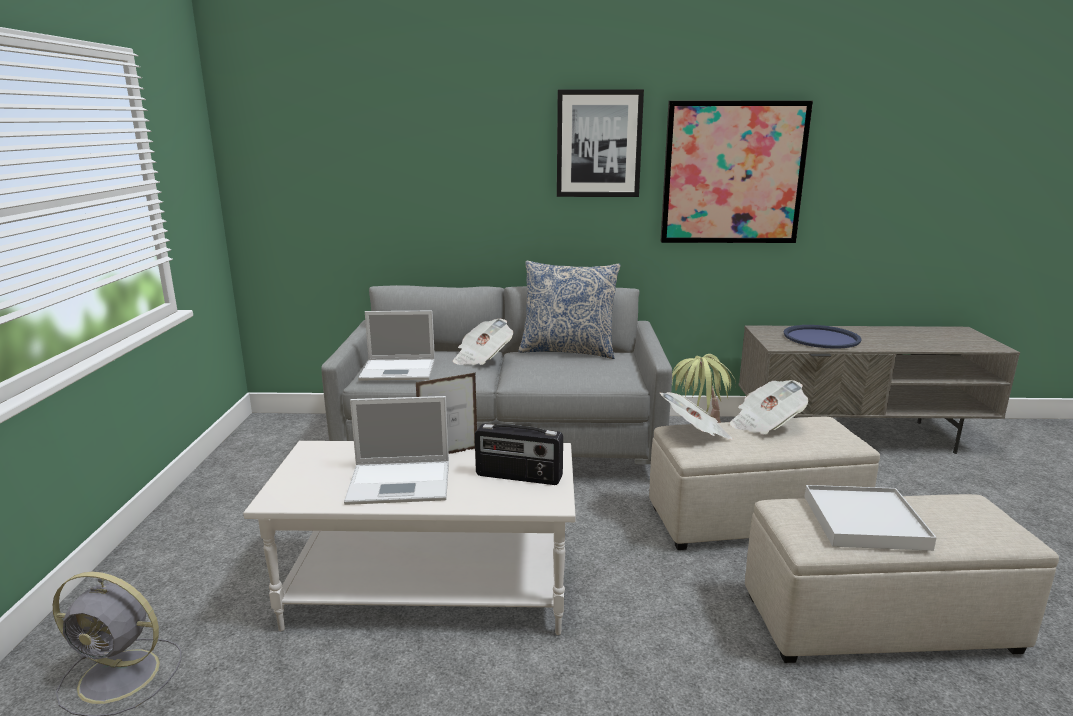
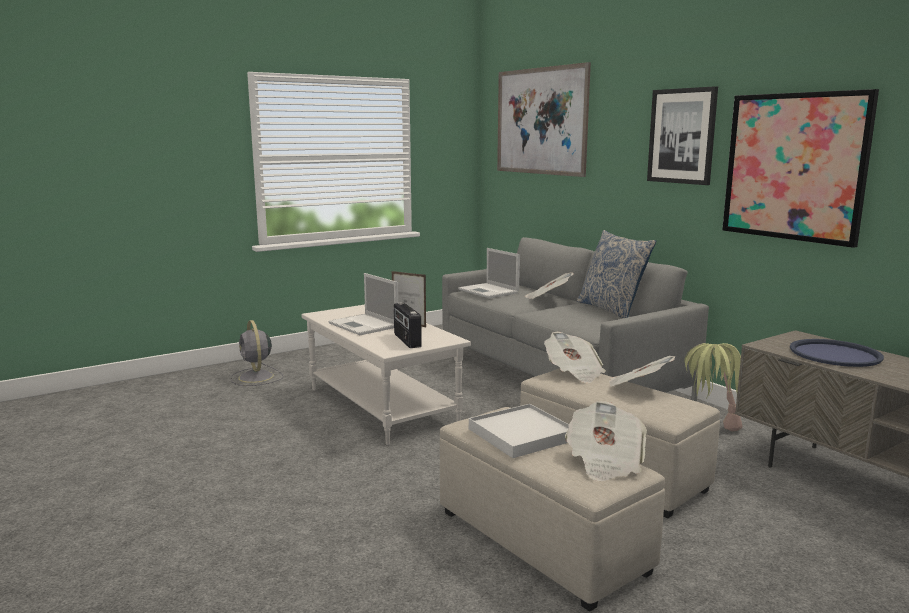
camera: 55 degrees right, 5 degrees down
none -> picture [497,62,591,177]
none -> newspaper [565,401,647,481]

